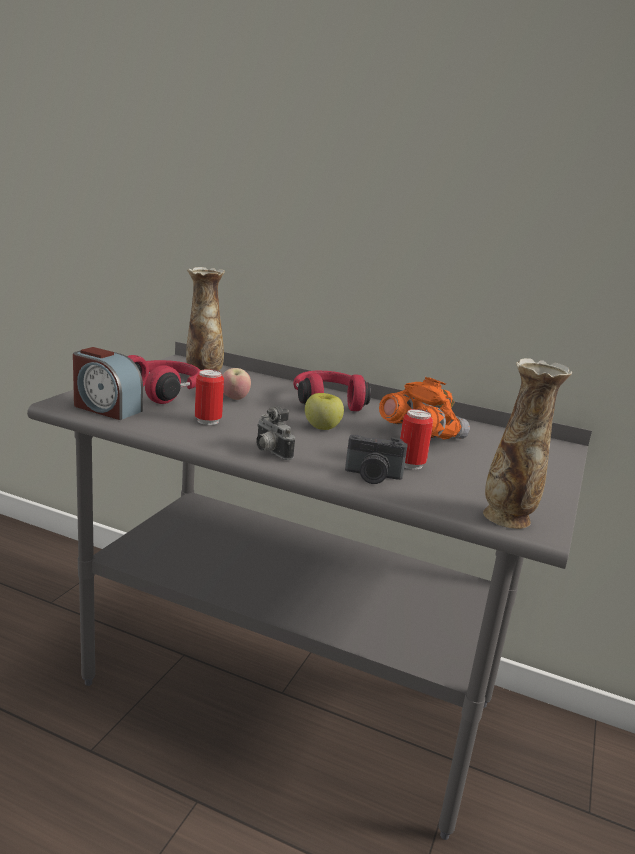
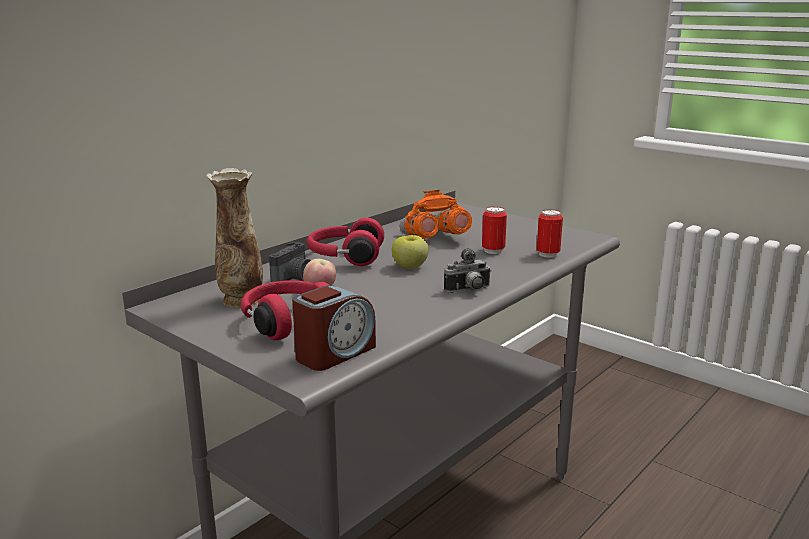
camera: 70 degrees left, 0 degrees up
can [195,369,224,425] -> can moved to [537,209,563,258]
camera [345,435,408,484] -> camera moved to [269,242,311,282]
vase [483,358,572,529] -> none

